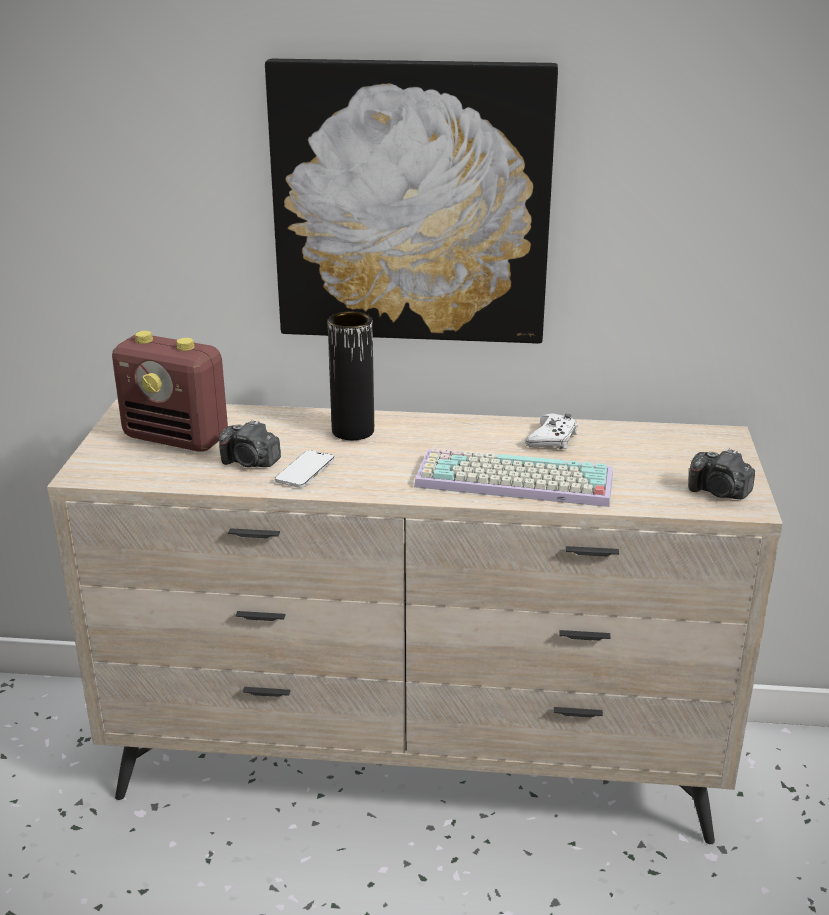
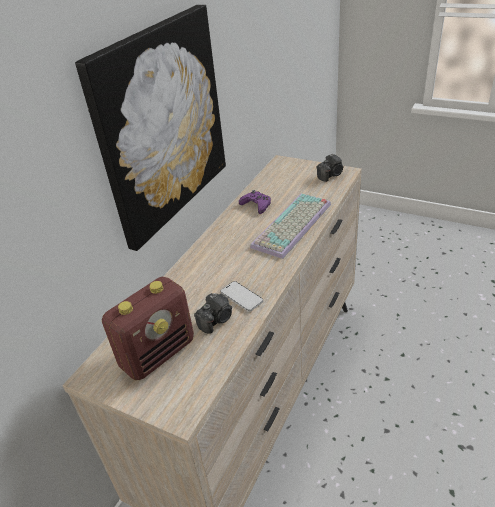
camera: 65 degrees left, 10 degrees up
black vase [328,311,374,440] -> none
white game controller [525,413,578,449] -> purple game controller [239,190,271,214]

